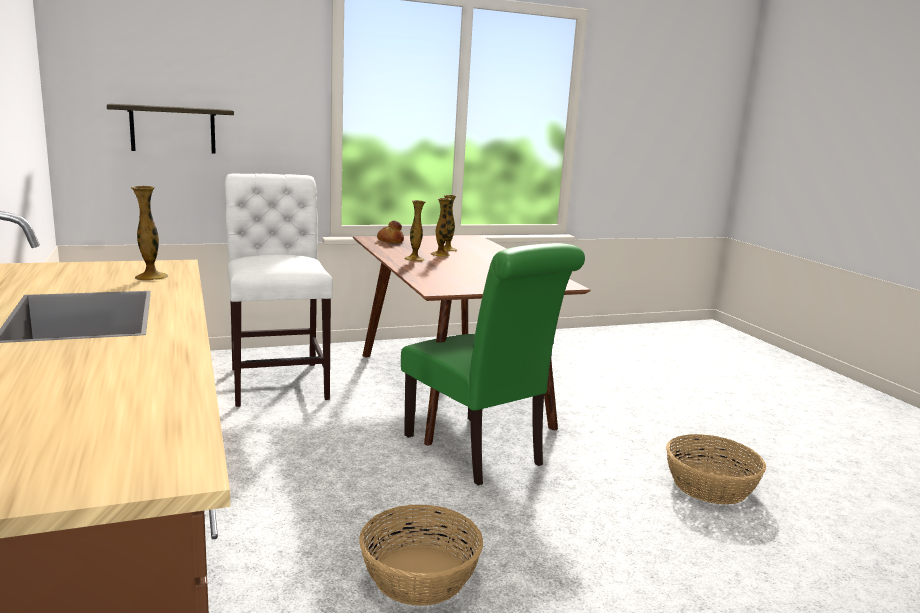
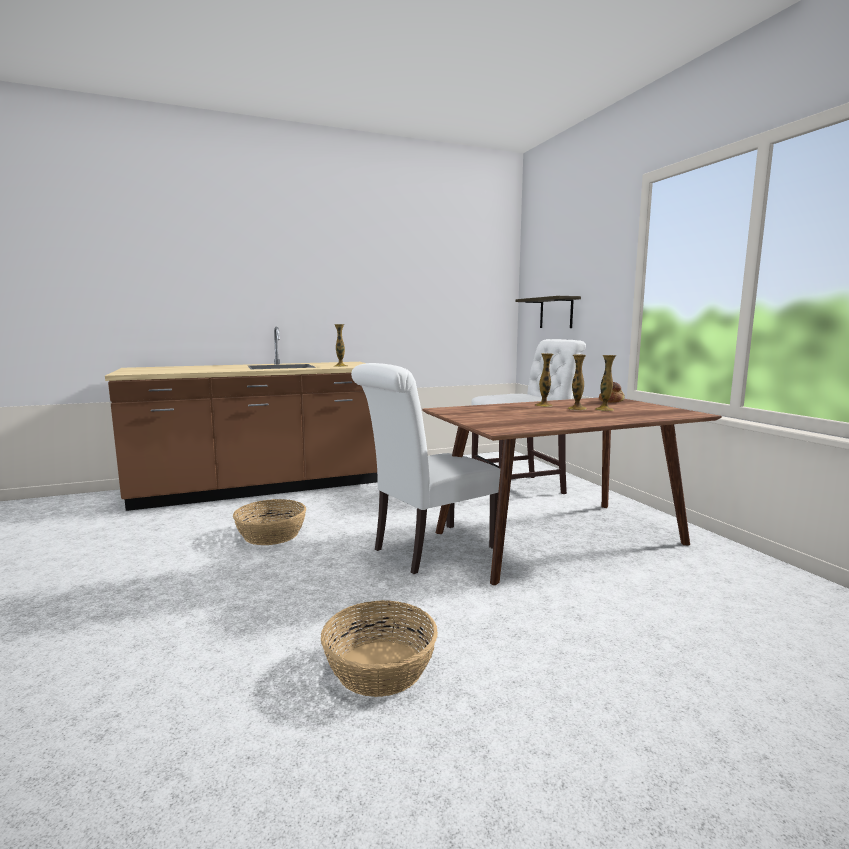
camera: 90 degrees right, 5 degrees down
green chair [401,243,585,485] -> white chair [351,363,501,574]

